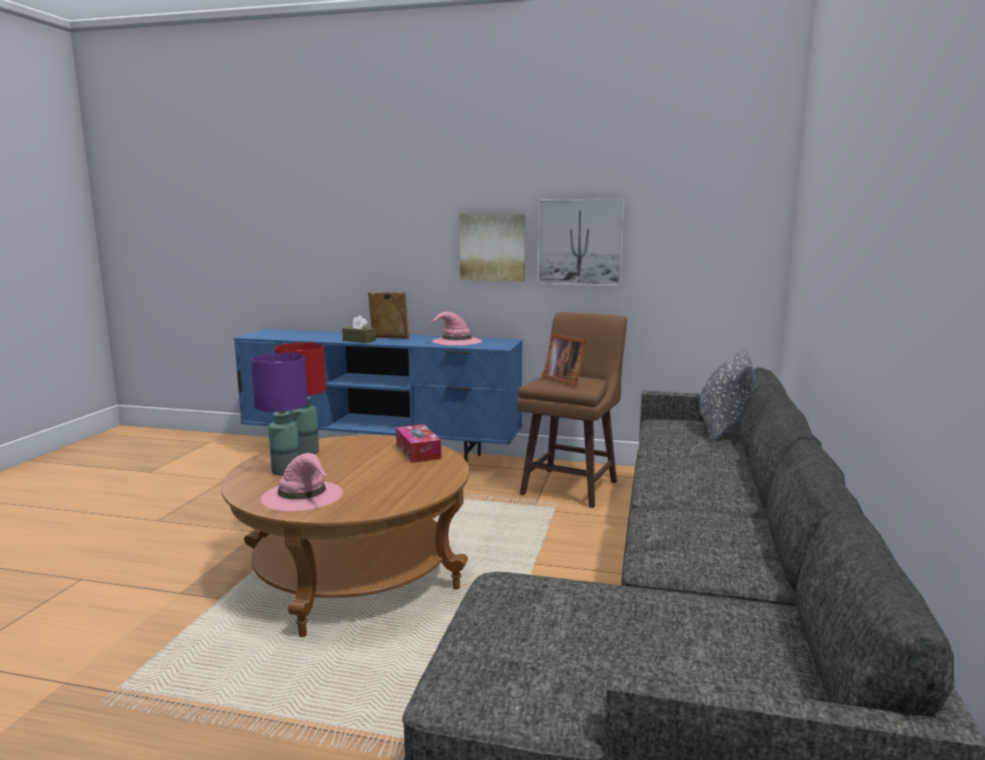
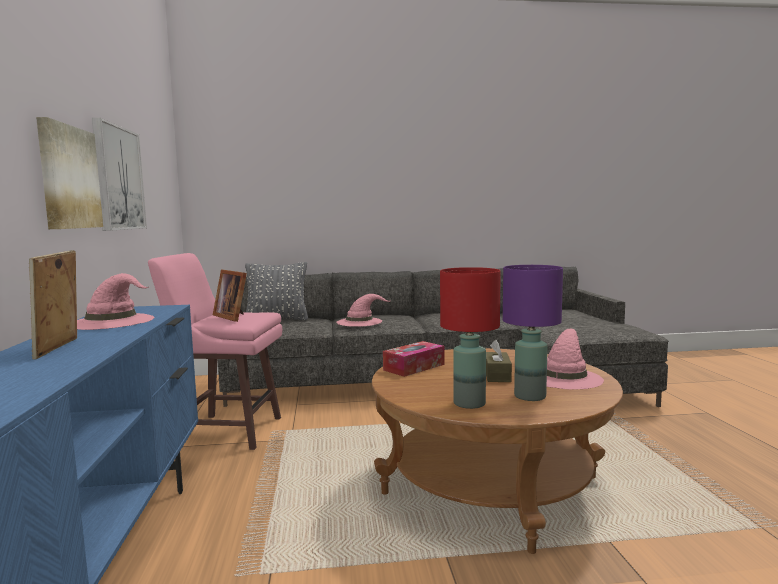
camera: 110 degrees left, 5 degrees down
brown tissue box [342,316,376,343] -> brown tissue box moved to [486,340,512,382]
brown stool [517,312,627,508] -> pink stool [148,253,282,450]
picture frame [543,333,587,386] -> picture frame turned 105 degrees clockwise [213,269,247,322]
none -> pink hat [336,294,390,327]

